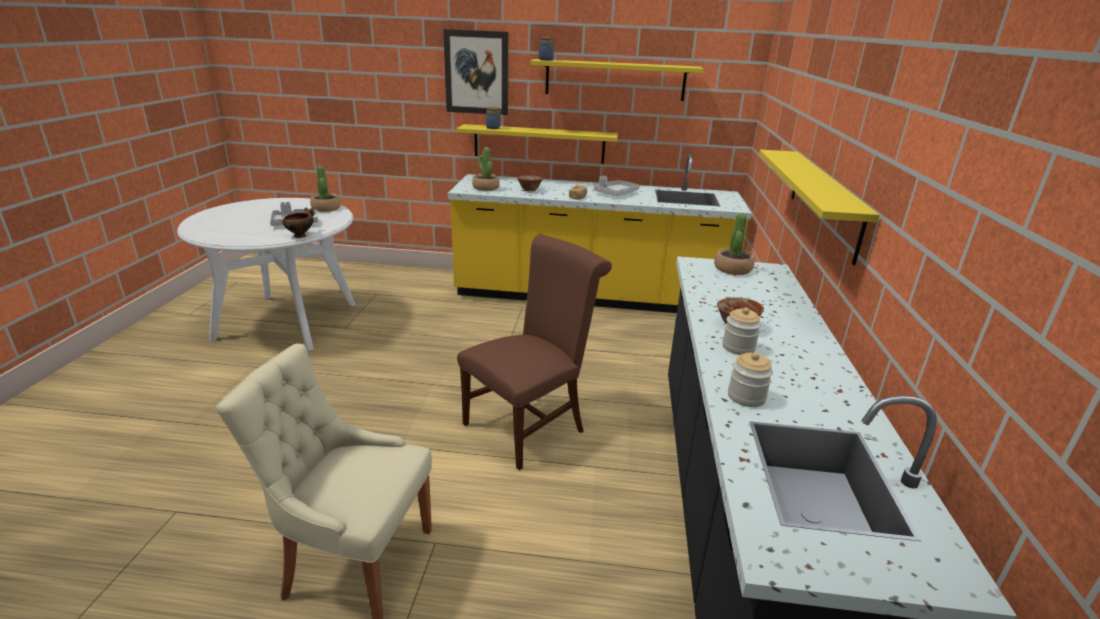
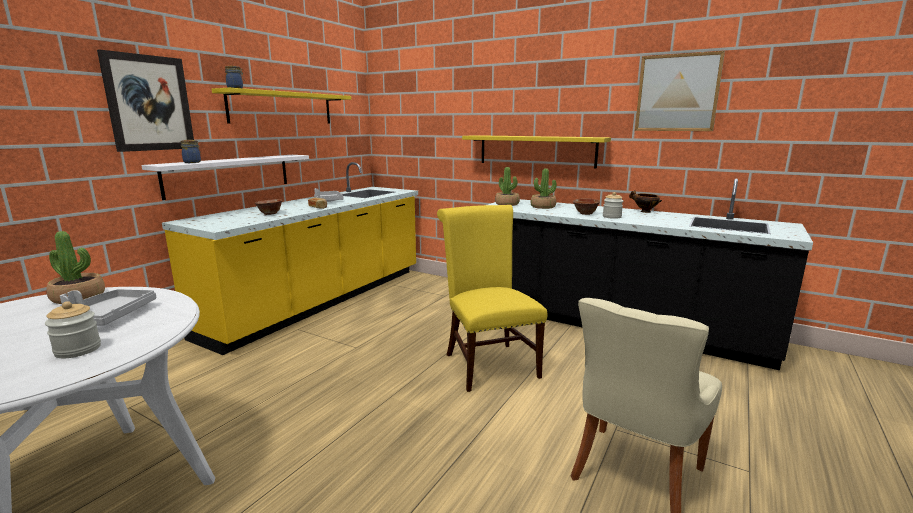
camera: 65 degrees left, 10 degrees down
bowl [282,208,314,238] -> bowl moved to [629,190,662,213]
yellow shelf [457,124,618,164] -> white shelf [142,155,309,200]
brown chair [457,234,612,470] -> yellow chair [437,205,548,392]
potted plant [472,147,500,191] -> potted plant moved to [531,168,557,209]
jar [728,352,773,407] -> jar moved to [45,301,101,358]
none -> picture [635,51,725,131]

